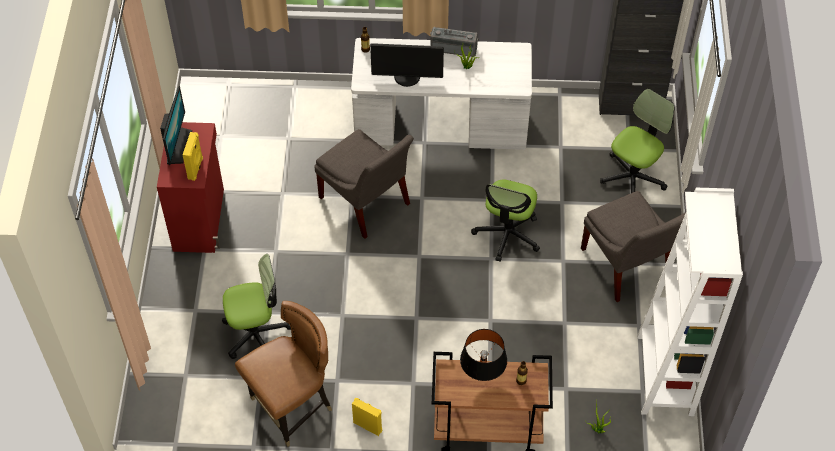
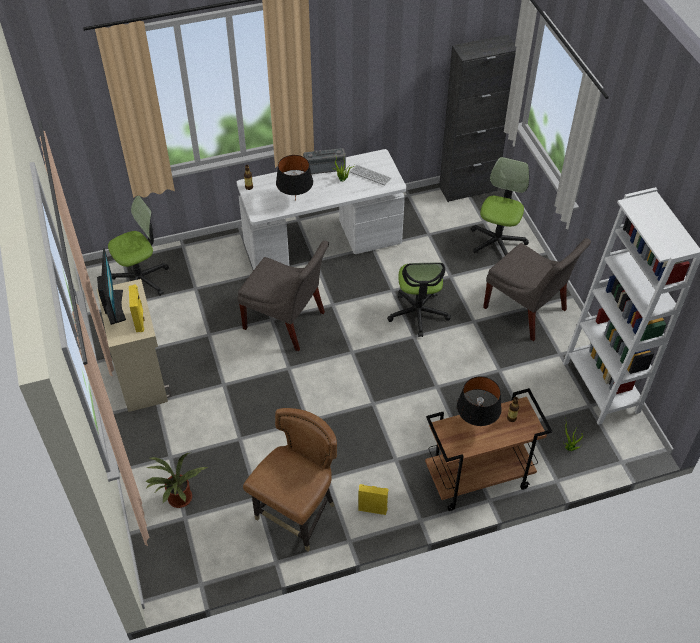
camera: 20 degrees left, 5 degrees down
red cabinet [157,122,224,253] -> beige cabinet [97,279,172,412]
office chair [222,254,291,359] -> office chair moved to [108,196,169,296]
monitor [370,43,444,87] -> black table lamp [276,155,313,201]
none -> potted plant [145,453,207,508]
none -> keyboard [350,165,391,186]

